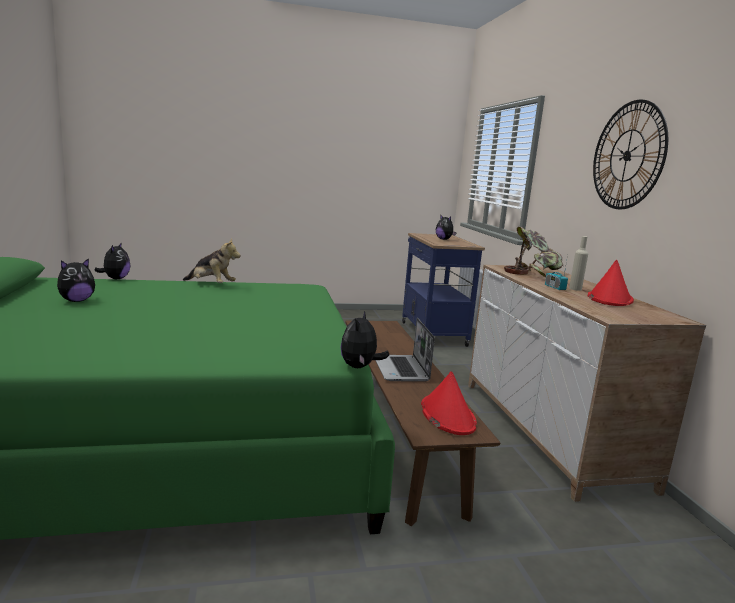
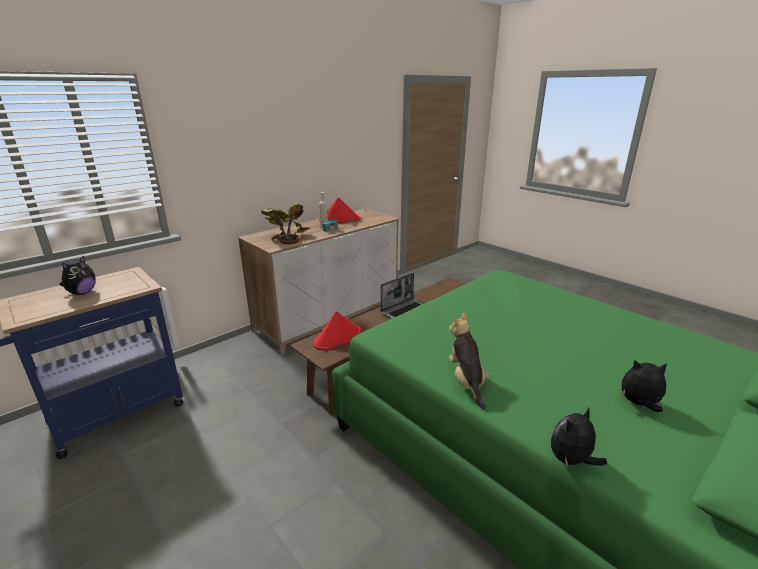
camera: 120 degrees left, 10 degrees up
plush toy [341,311,389,368] -> none
red hat [421,371,477,435] -> red hat moved to [313,311,361,350]
wall clock [593,100,668,209] -> none

